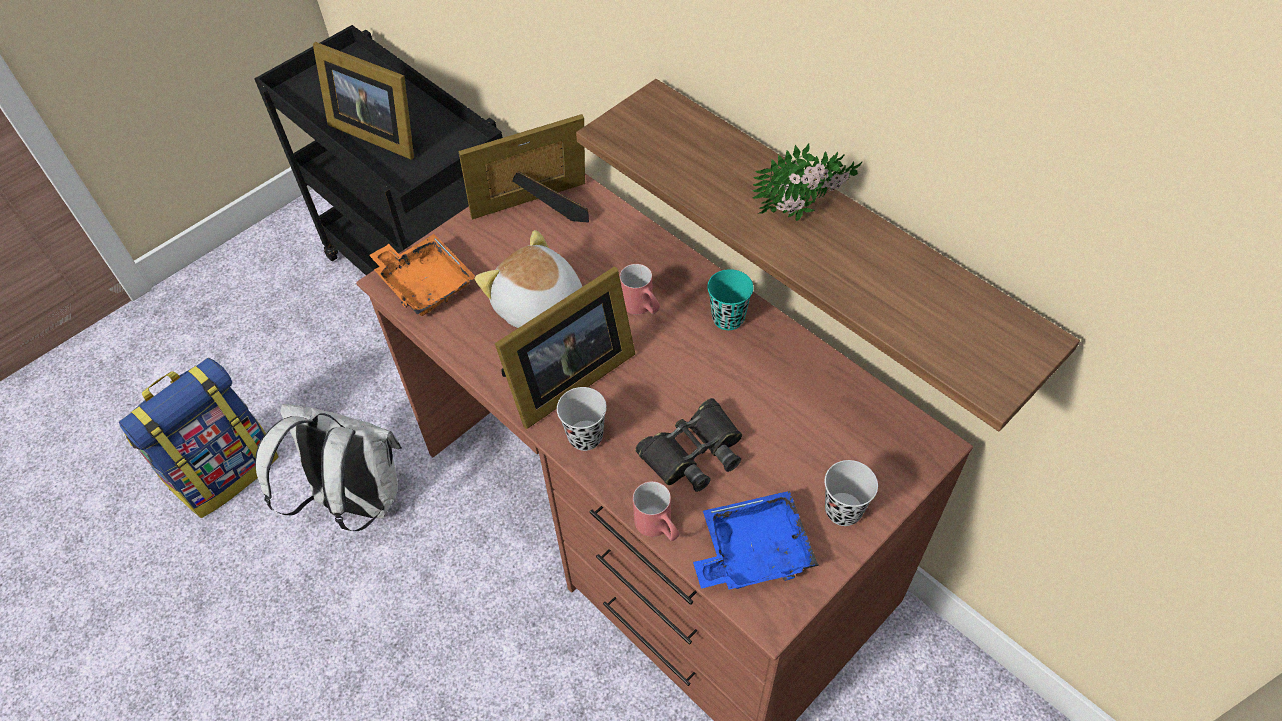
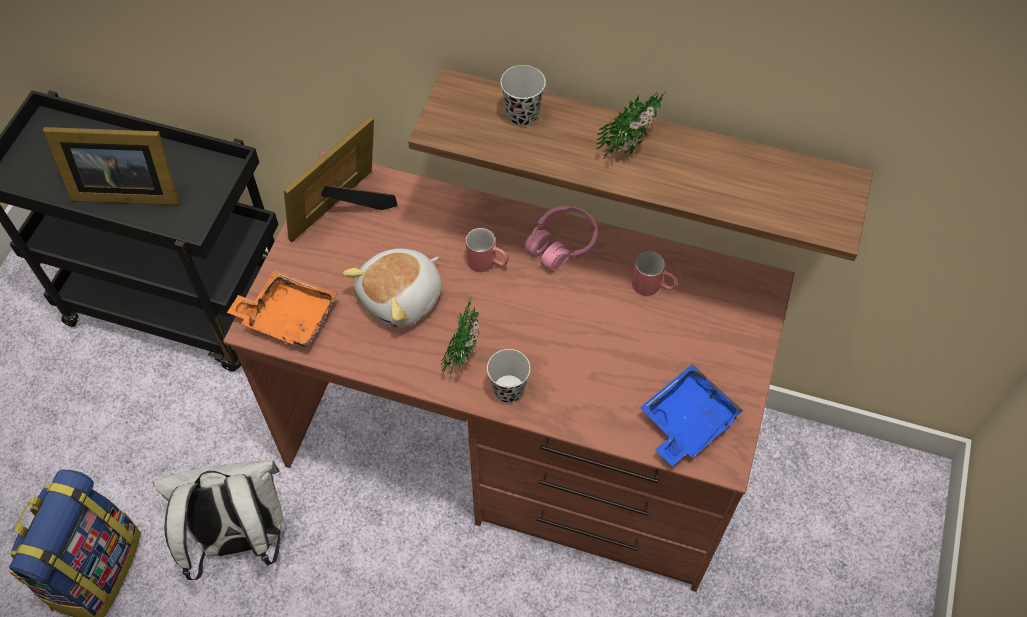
camera: 30 degrees left, 5 degrees up
plush toy [475,230,582,328] -> plush toy turned 60 degrees counterclockwise [343,248,442,328]
picture frame [495,266,635,429] -> potted plant [441,298,480,380]
red mug [633,481,680,541] -> red mug moved to [632,251,678,296]
black binoculars [635,398,742,492] -> none
turquoise cup [707,269,754,330] -> pink headphones [525,206,598,271]
black cup [825,460,878,526] -> black cup moved to [500,65,546,127]

